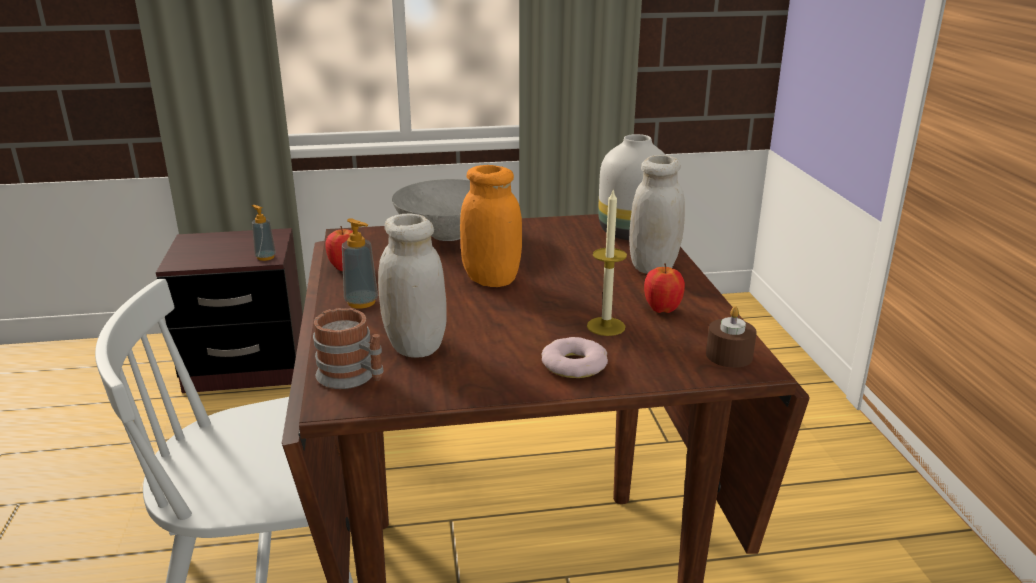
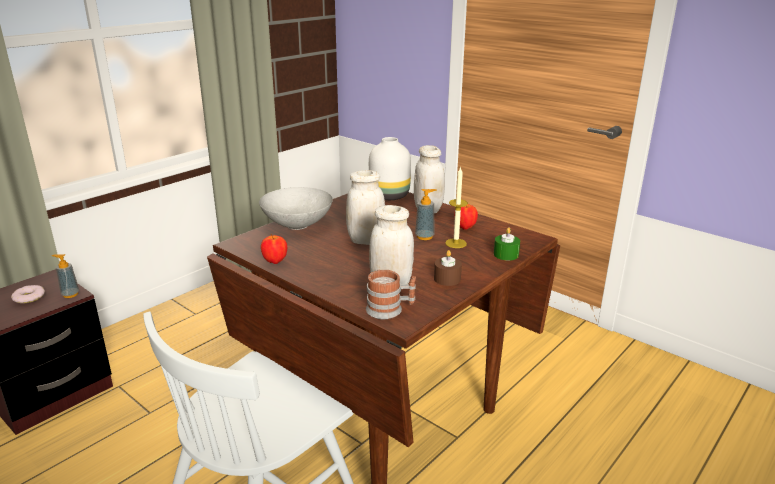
camera: 40 degrees left, 0 degrees up
soap dispenser [342,218,378,309] -> soap dispenser moved to [415,189,437,240]
orange jar [460,165,522,287] -> white jar [346,170,385,245]
donut [542,337,608,378] -> donut moved to [11,285,45,303]
brown candle [706,306,757,368] -> brown candle moved to [434,250,462,286]
none -> green candle [494,227,520,261]

